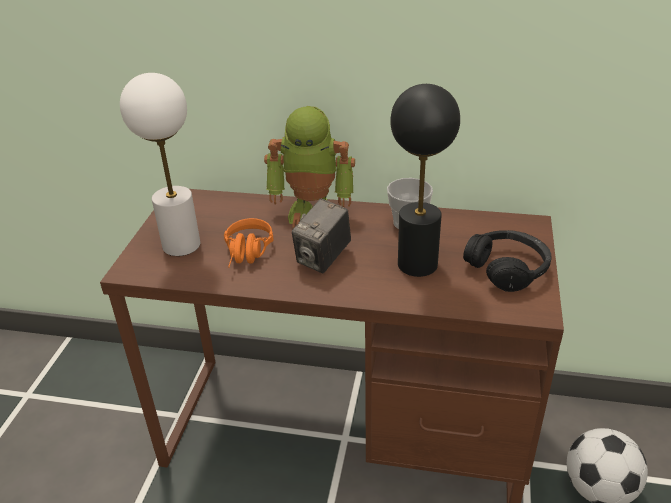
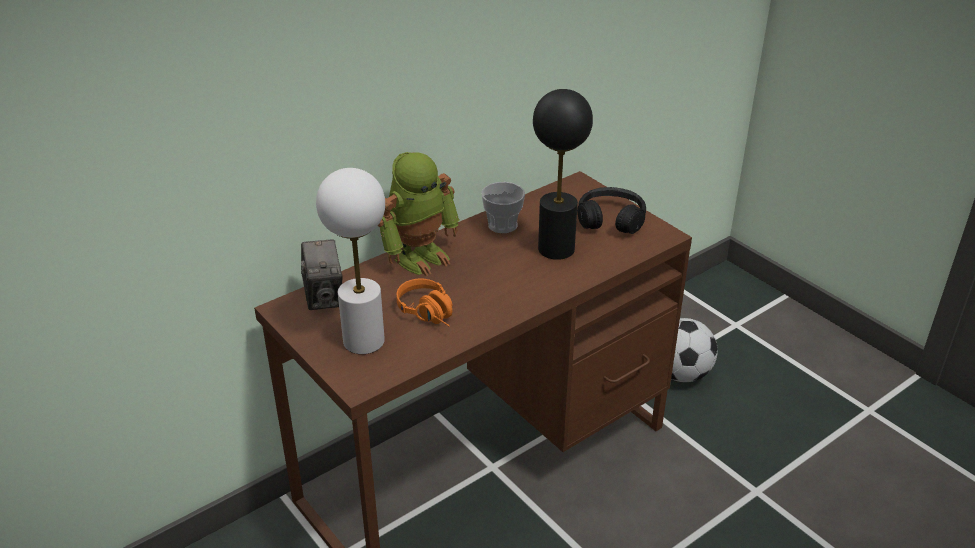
camera: 50 degrees left, 0 degrees up
camera [292,199,351,273] -> camera moved to [301,239,343,310]

